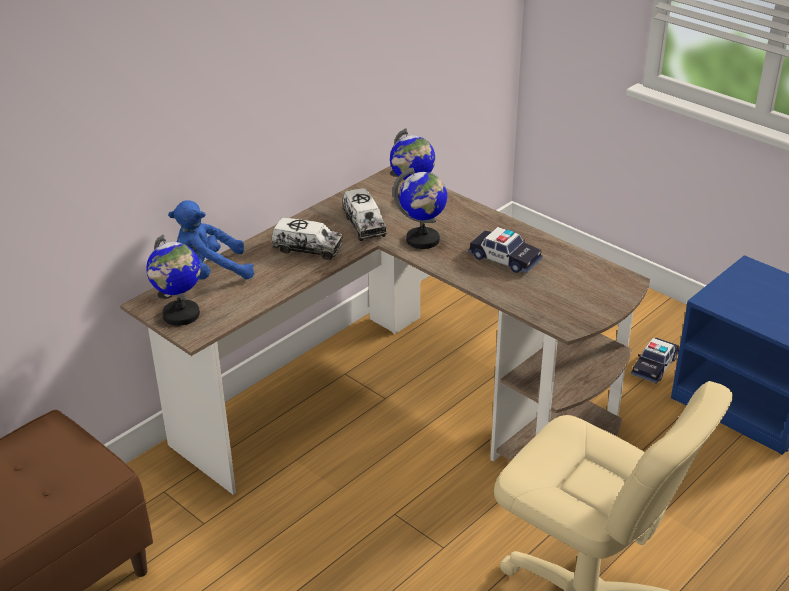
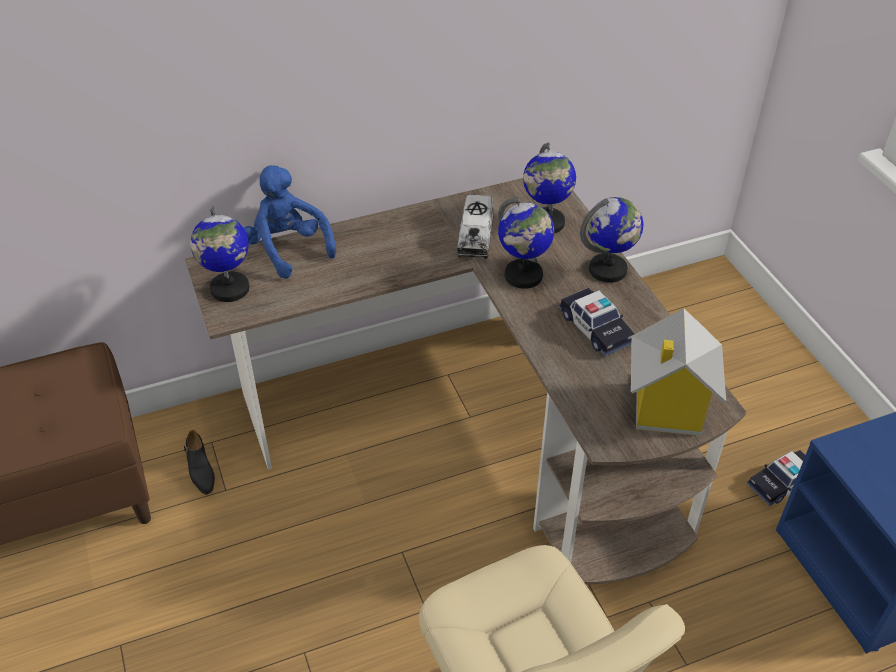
camera: 25 degrees right, 10 degrees up
blue plush toy [168,200,254,280] -> blue plush toy turned 45 degrees clockwise [244,165,336,279]
toy truck [272,217,343,260] -> none
none -> black shoe [184,430,215,494]
none -> globe [580,197,643,283]
none -> toy house [631,308,726,436]

